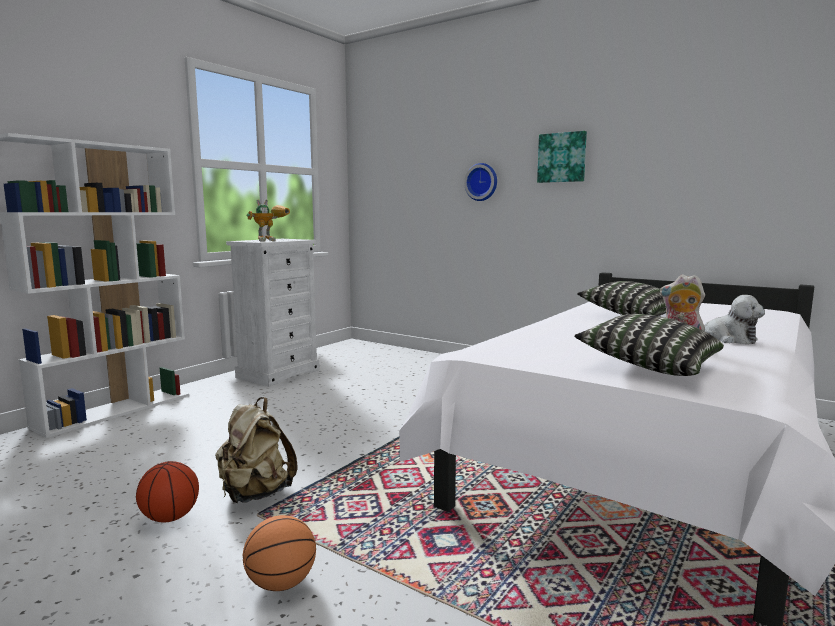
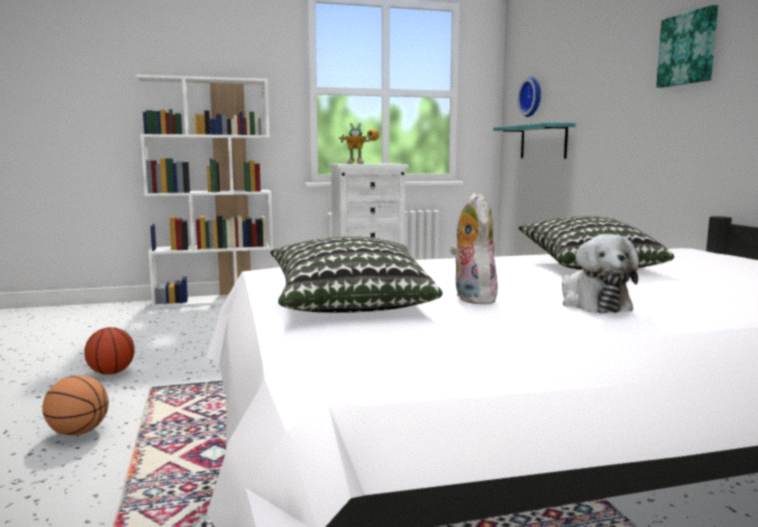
camera: 40 degrees right, 0 degrees up
beige backpack [215,397,297,503] -> none
wall clock [464,163,497,201] -> wall clock moved to [518,76,541,117]
none -> turquoise shelf [493,123,576,159]

